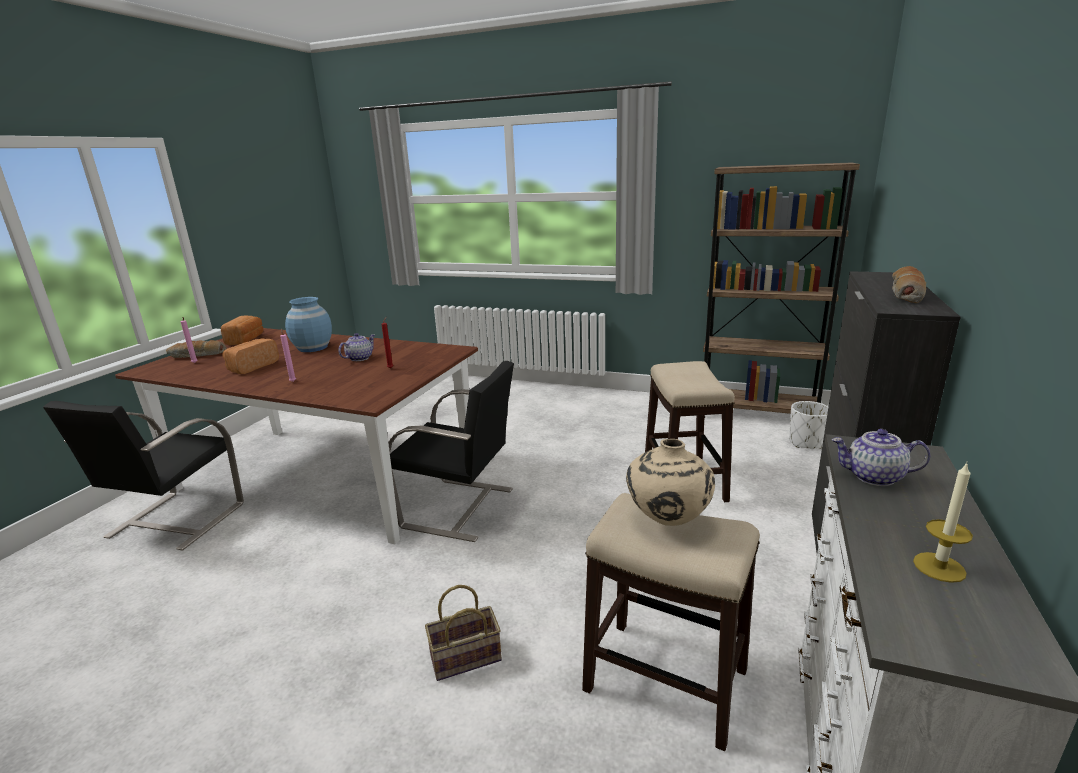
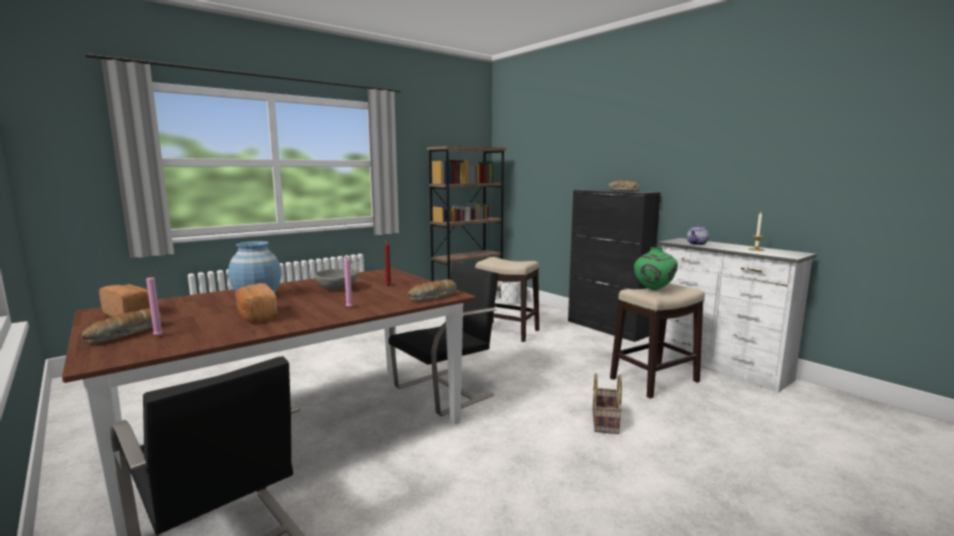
camera: 60 degrees left, 10 degrees down
teapot [338,333,375,361] -> grey bowl [315,269,359,291]
beige vase [626,439,715,526] -> green vase [634,247,678,290]
none -> bread [408,279,457,301]

